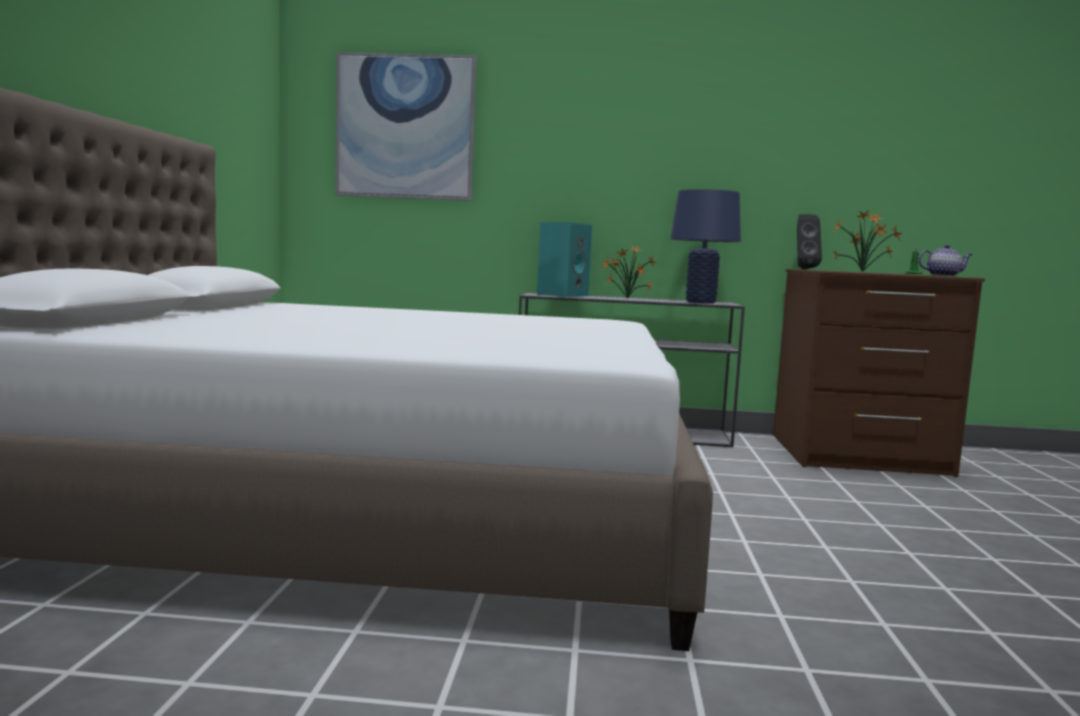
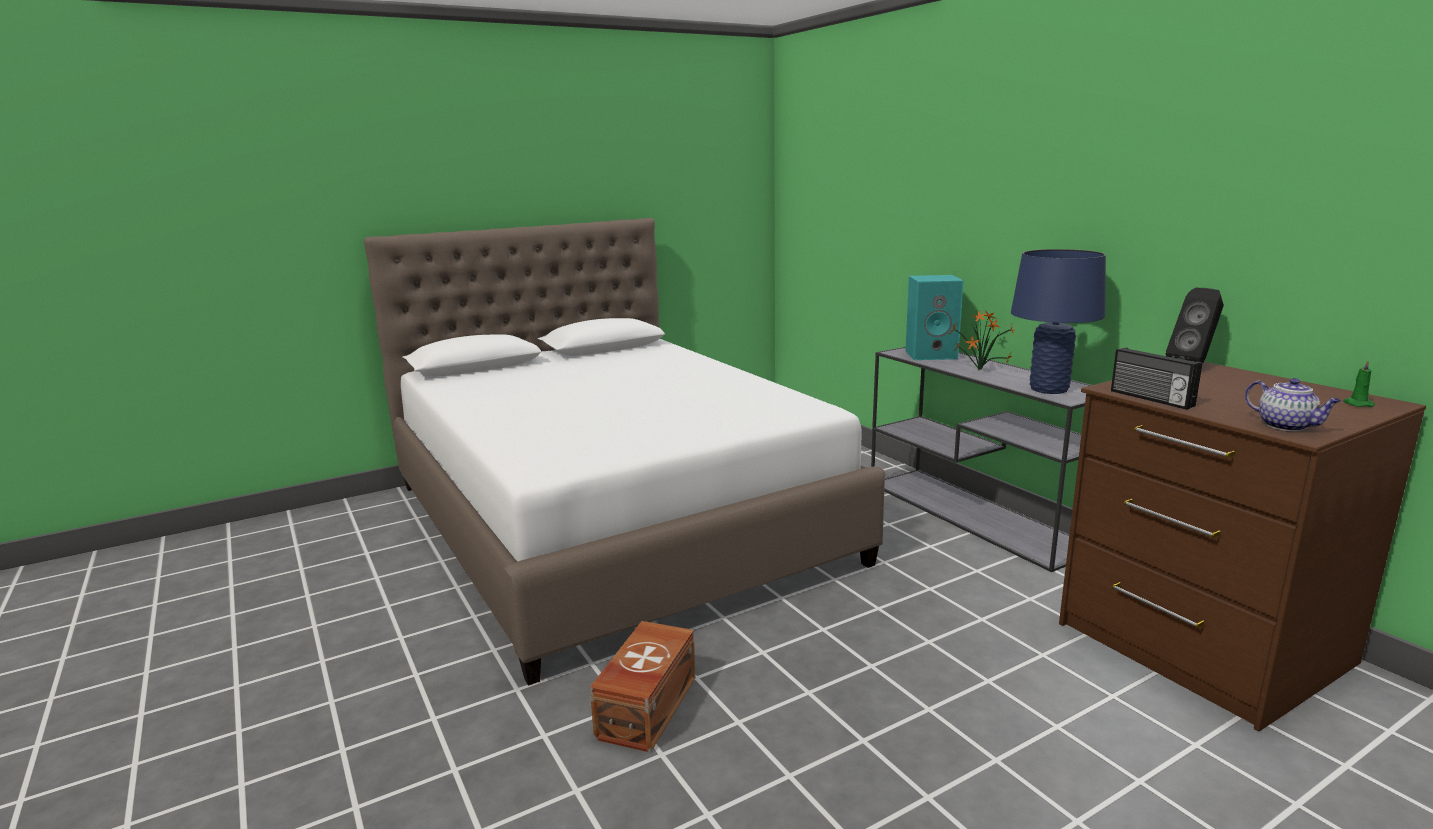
camera: 55 degrees right, 10 degrees up
picture [336,52,476,201] -> none
potted plant [833,210,902,272] -> radio [1111,348,1202,410]
none -> brown storage box [590,621,695,753]

